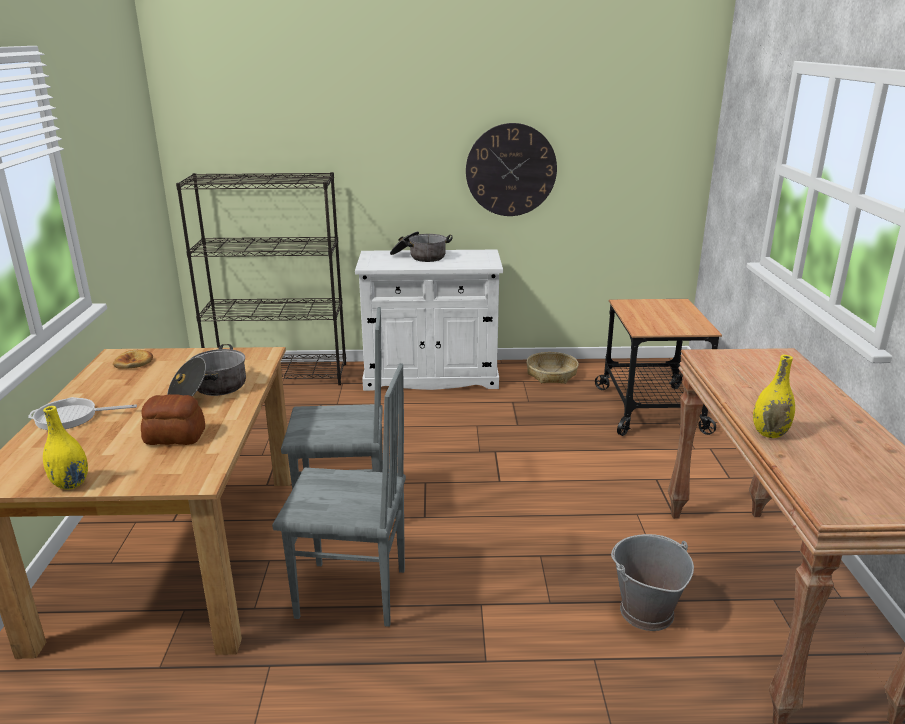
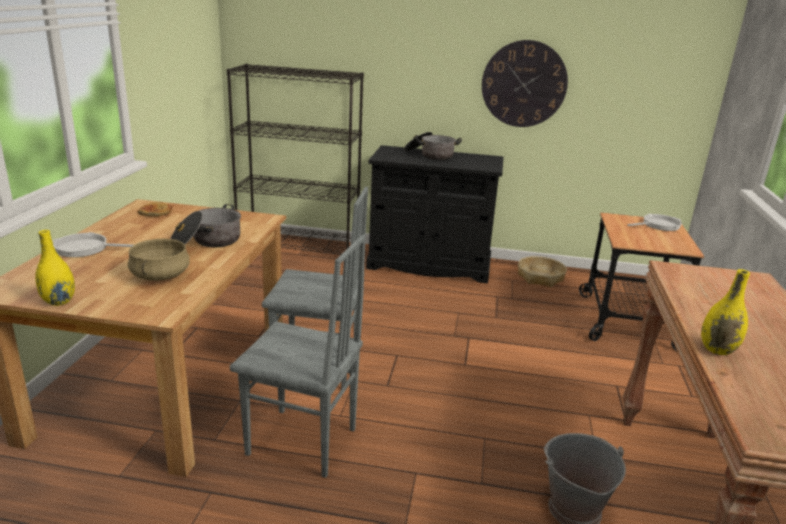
camera: 10 degrees right, 0 degrees up
bread [141,394,205,445] -> beige cooking pot [128,239,190,281]
white cabinet [355,250,503,391] -> black cabinet [366,145,503,284]
none -> frying pan [627,214,682,231]

